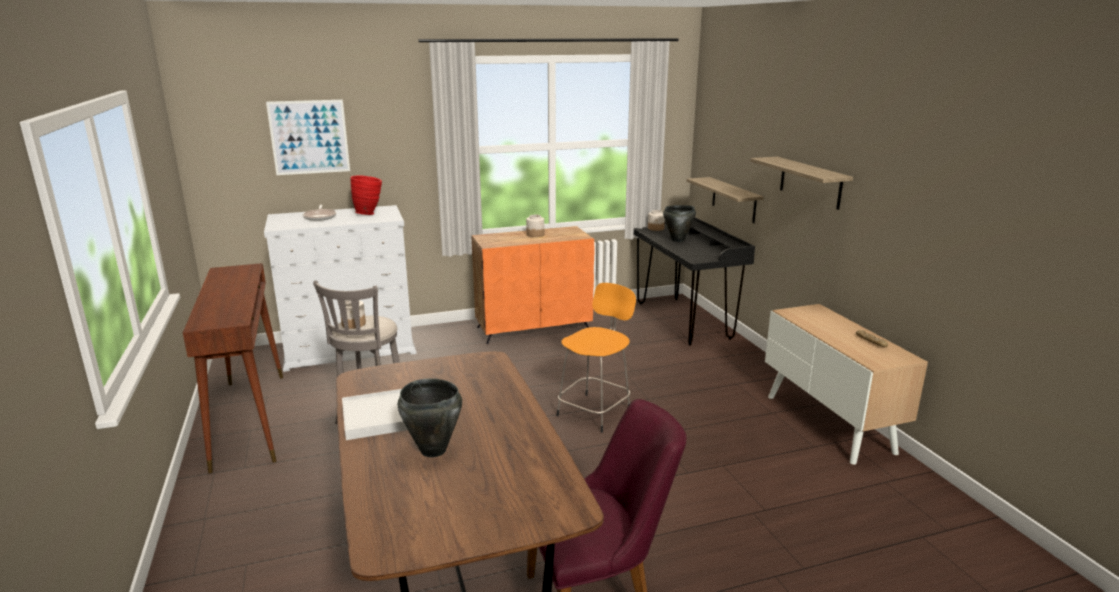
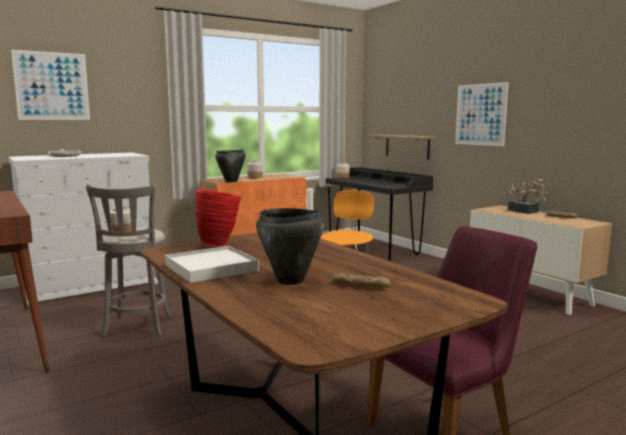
camera: 15 degrees left, 10 degrees down
red vase [351,175,382,215] -> red vase moved to [195,190,241,246]
black cooking pot [663,205,696,242] -> black cooking pot moved to [215,149,246,182]
shelf [750,157,853,210] -> picture [455,82,509,146]
none -> bread [332,273,391,288]
none -> potted plant [504,178,550,214]

